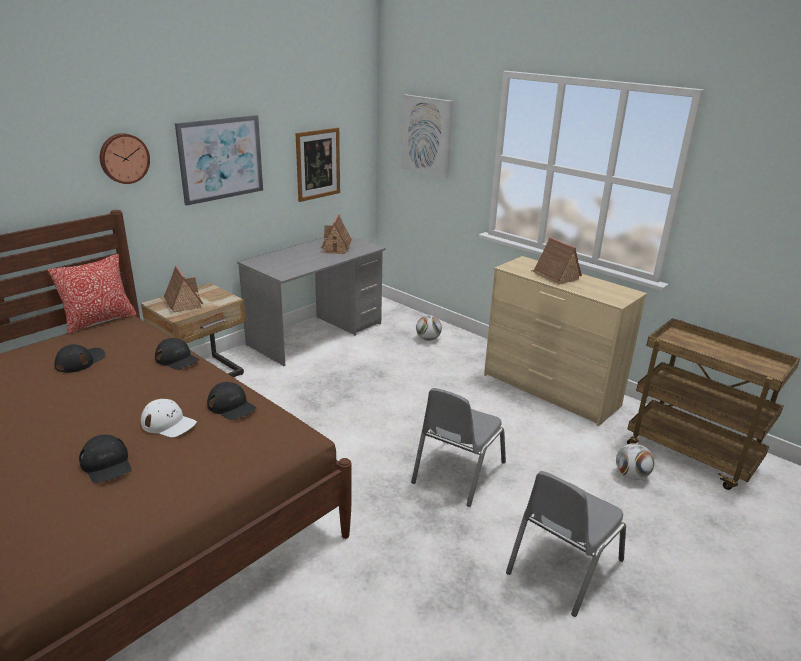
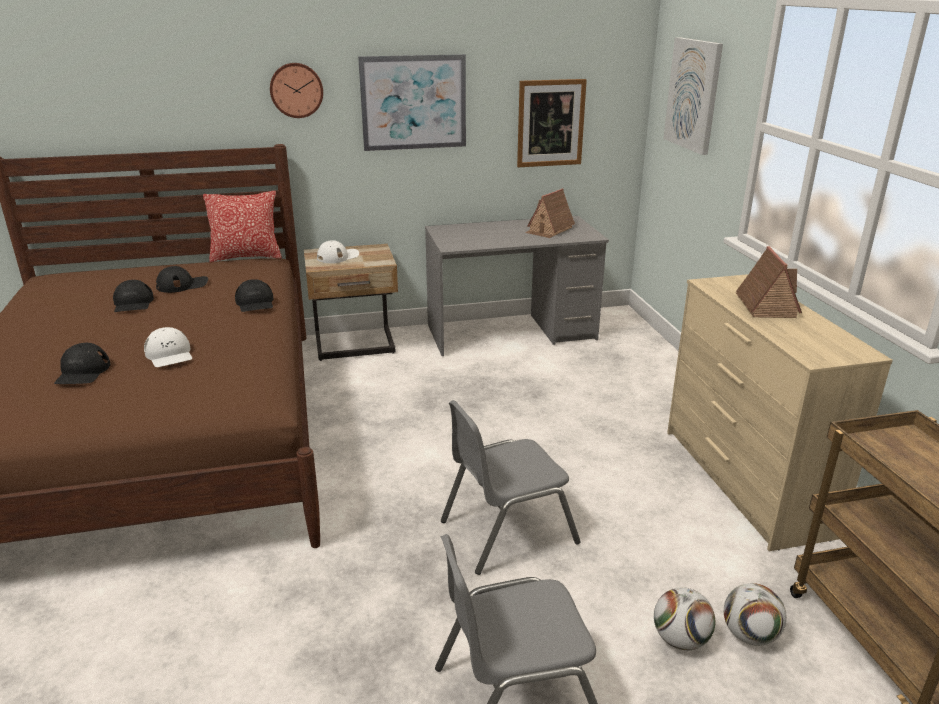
camera: 35 degrees right, 0 degrees up
toy house [164,265,203,312] -> white cap [317,240,359,263]
black cap [207,382,256,420] -> black cap moved to [113,280,154,312]
football [416,315,442,341] -> football moved to [654,587,715,650]

